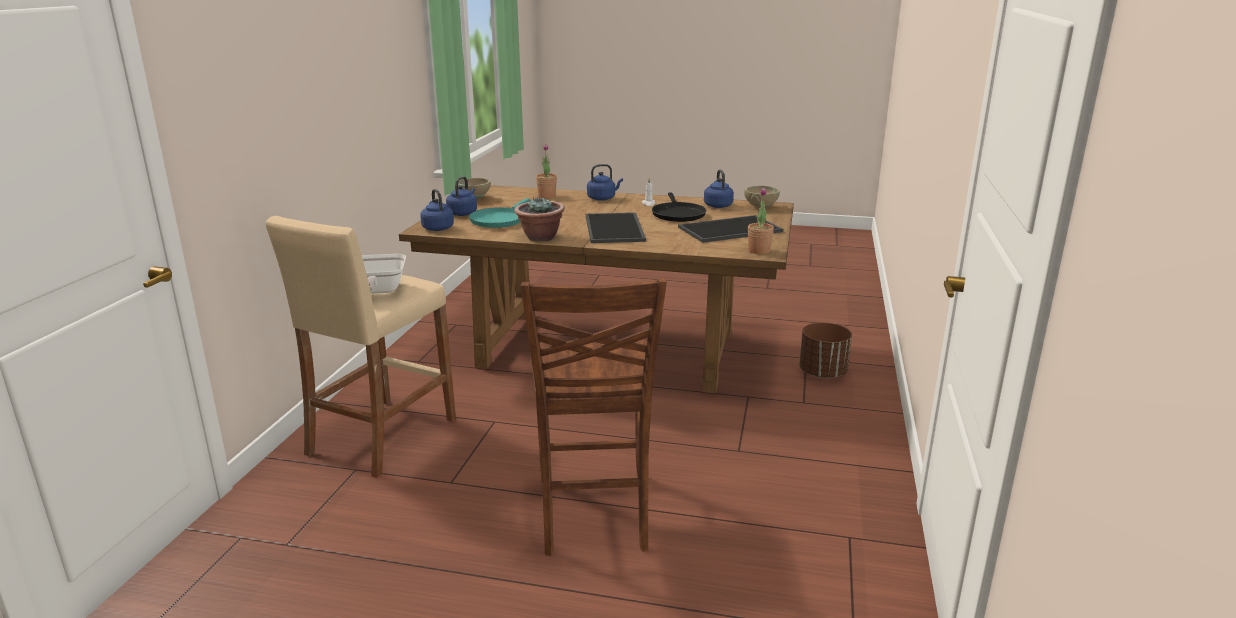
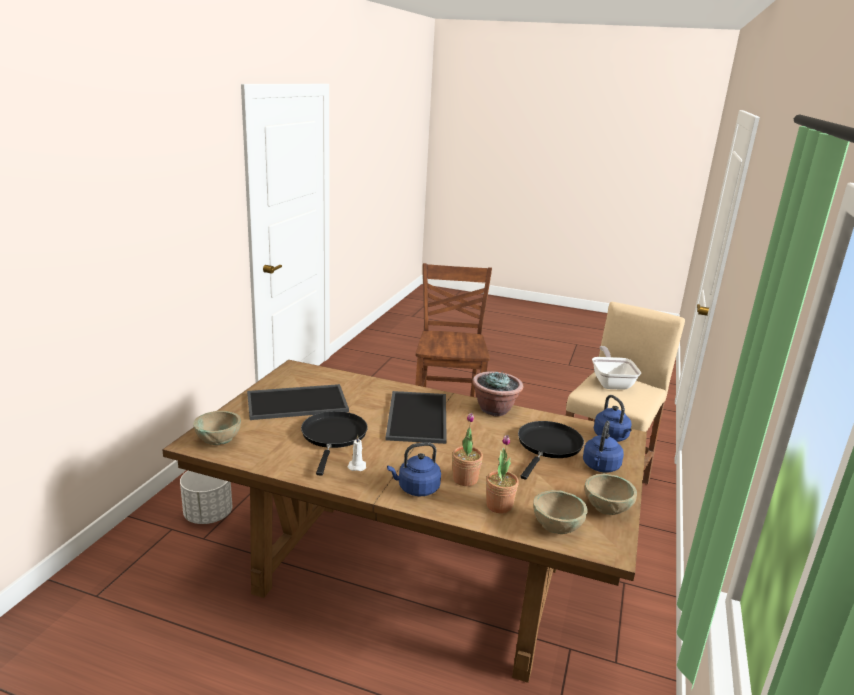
camera: 175 degrees left, 0 degrees up
turquoise frying pan [469,198,530,228] -> black frying pan [518,421,584,480]
blue kettle [704,169,734,208] -> none
potted plant [748,188,774,254] -> potted plant moved to [452,413,483,486]
brown planter [799,323,852,378] -> white planter [180,471,232,524]
none -> beige bowl [533,490,588,534]

